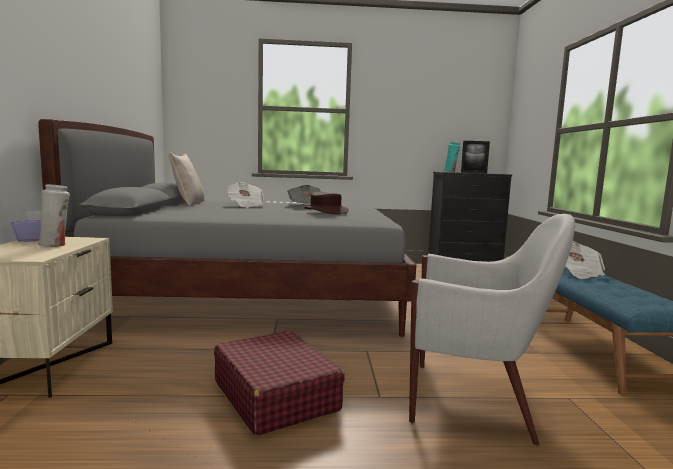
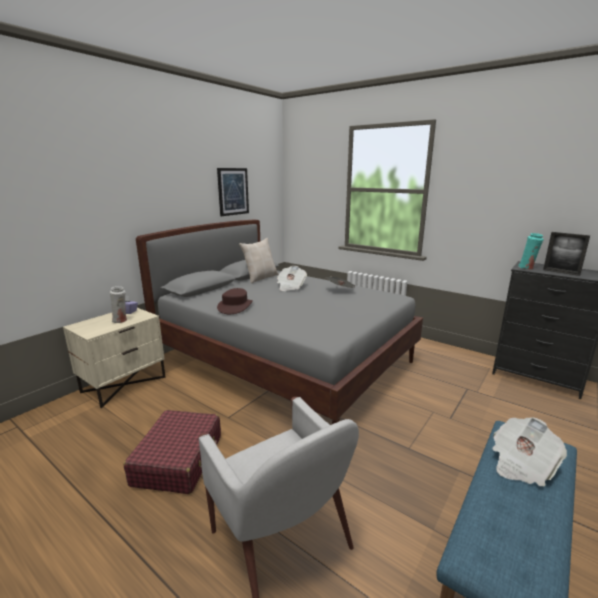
camera: 40 degrees right, 10 degrees up
brown hat [304,192,349,214] -> brown hat moved to [217,288,253,314]
none -> picture [217,168,249,216]

